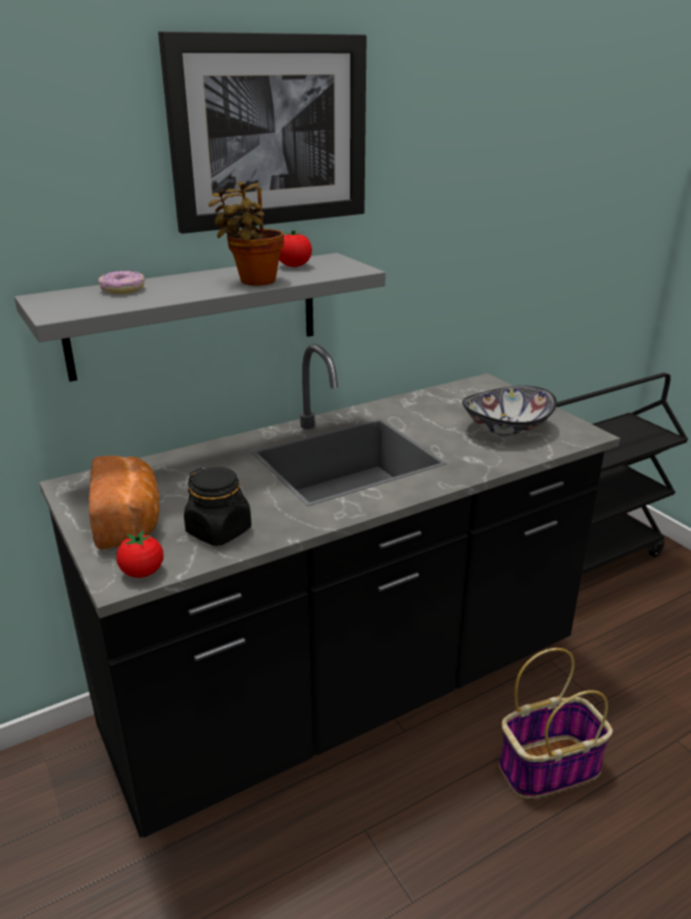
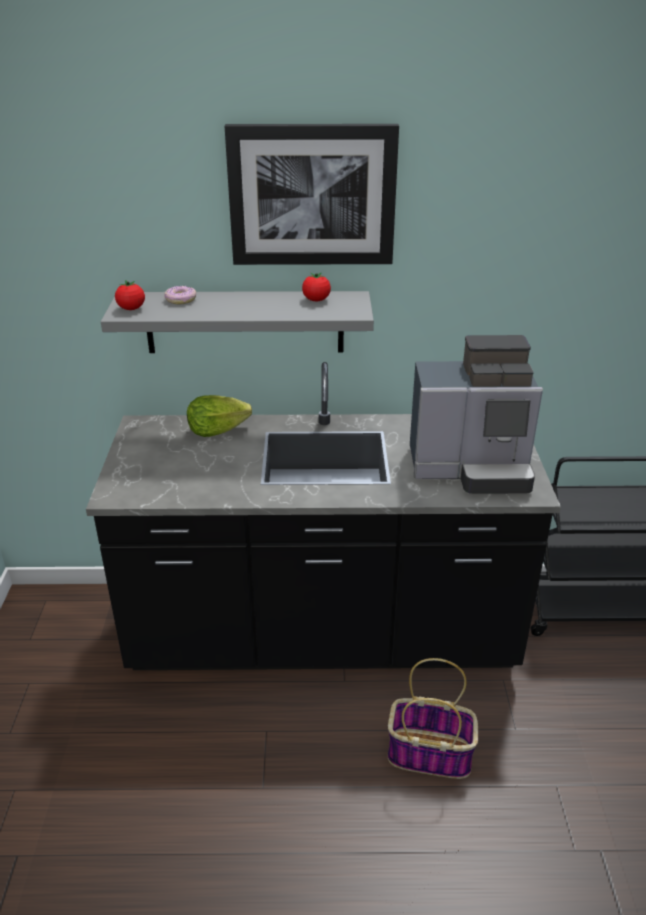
camera: 30 degrees right, 5 degrees up
bread [89,456,159,550] -> none
tomato [116,531,163,578] -> tomato moved to [115,280,145,310]
black jar [184,467,251,546] -> none
potted plant [208,181,284,286] -> none
bowl [462,386,557,436] -> coffee machine [410,335,543,494]
none -> lettuce [187,395,252,437]

